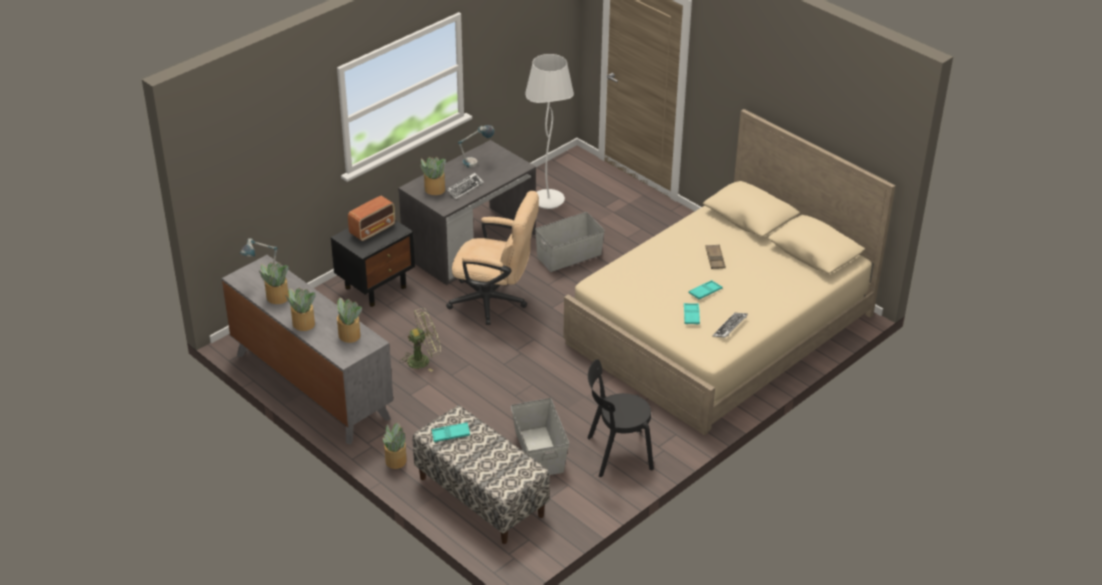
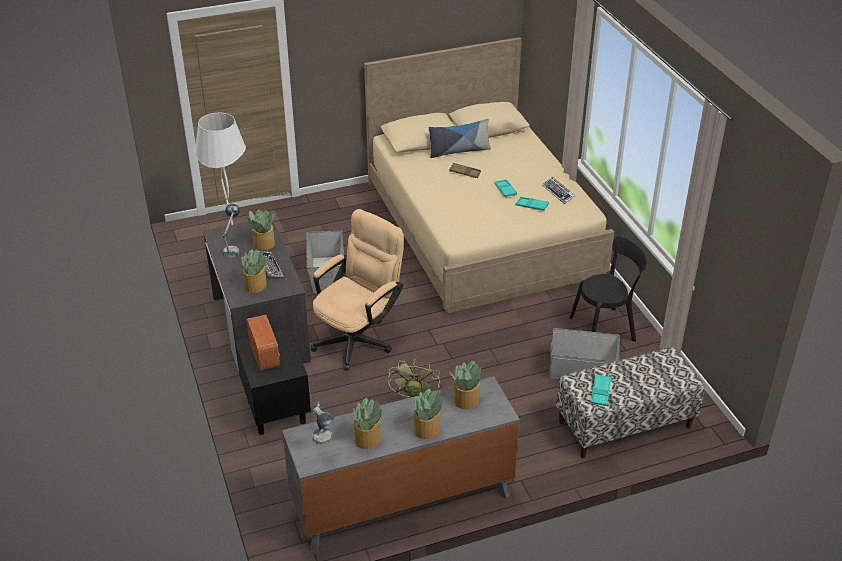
camera: 65 degrees left, 0 degrees up
potted plant [382,423,407,469] -> potted plant moved to [247,209,275,250]
black chair [588,359,654,477] -> black chair turned 120 degrees counterclockwise [570,236,647,342]
none -> pillow [429,119,491,158]

